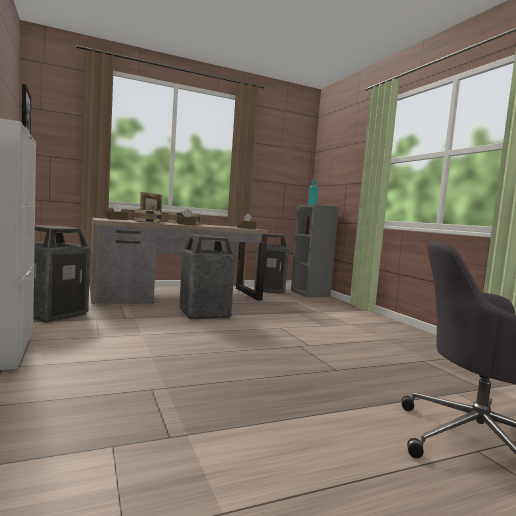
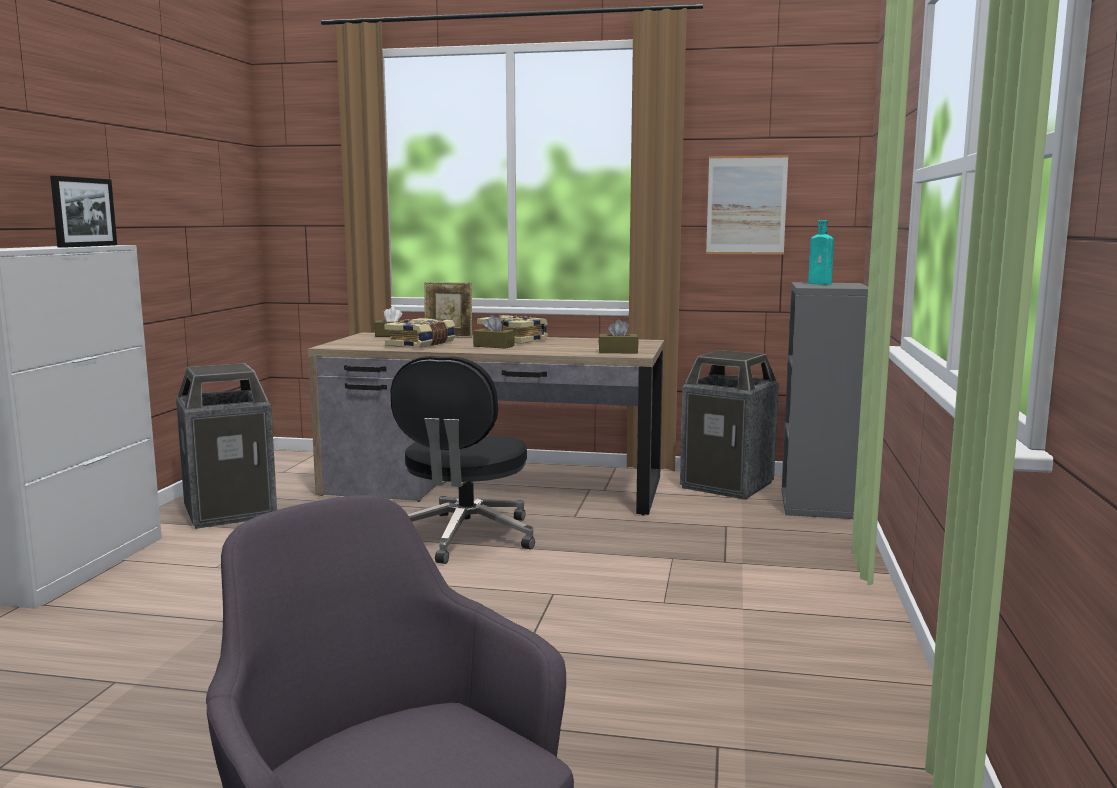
camera: 35 degrees right, 5 degrees up
trash can [179,234,235,319] -> black office chair [391,356,535,564]
none -> picture [706,155,788,255]

